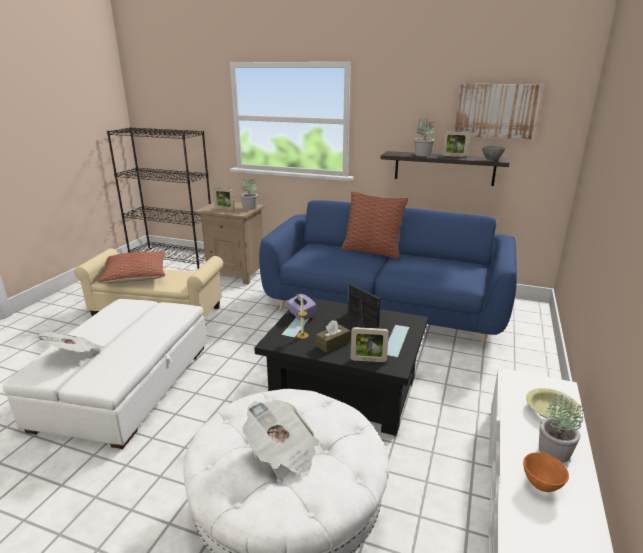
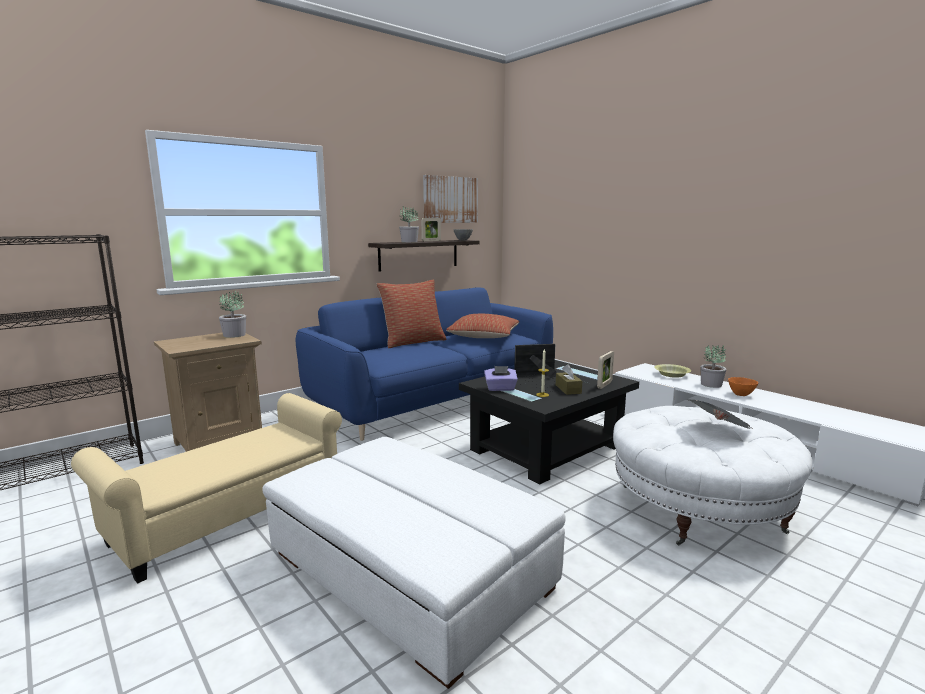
camera: 60 degrees left, 10 degrees down
newspaper [35,332,104,353] -> none
pillow [98,251,166,284] -> pillow moved to [446,314,519,338]
picture frame [213,188,235,210] -> none

